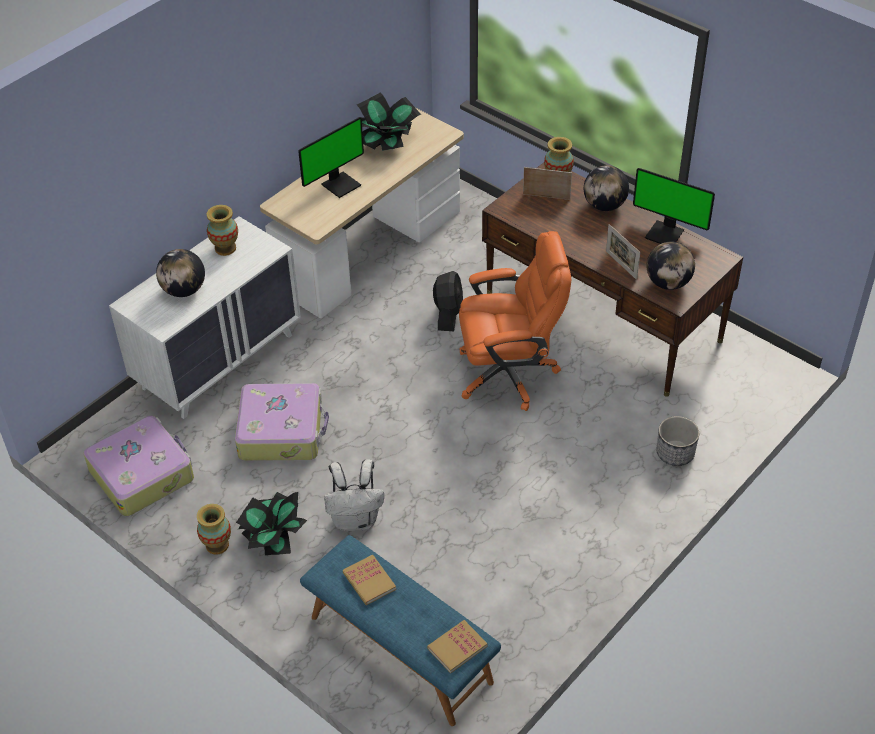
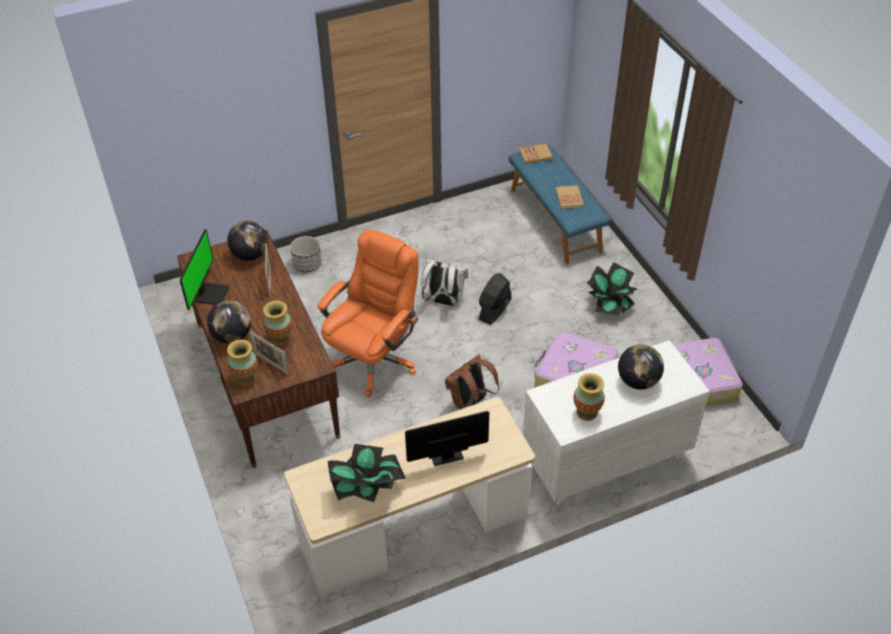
camera: 155 degrees left, 0 degrees up
vase [197,504,231,555] -> vase moved to [263,301,292,346]
white backpack [324,459,384,531] -> white backpack moved to [421,259,468,306]
black fan [433,271,463,331] -> black fan moved to [478,273,512,325]
orange office chair [459,231,571,411] -> orange office chair turned 105 degrees clockwise [318,229,419,397]
monitor [633,168,715,244] -> monitor turned 45 degrees clockwise [180,229,230,310]
none -> brown backpack [445,354,499,409]

